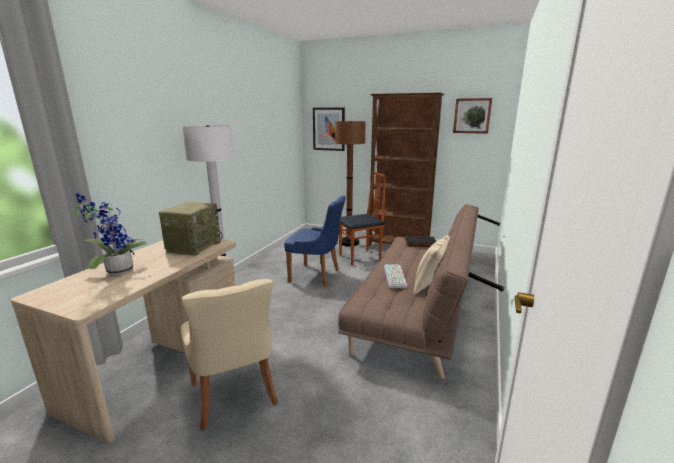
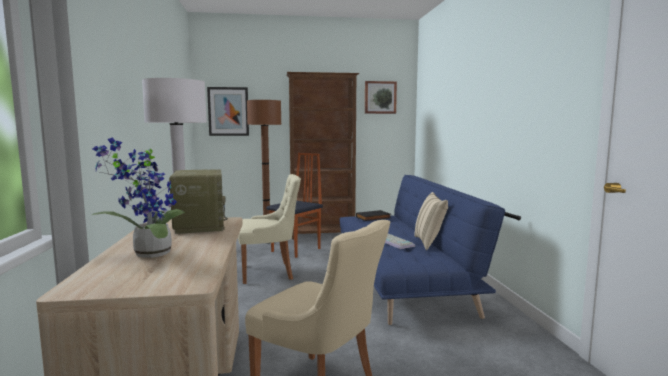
camera: 30 degrees left, 10 degrees down
blue chair [284,196,346,287] -> beige chair [238,174,301,284]
brown sofa [338,204,505,379] -> blue sofa [339,175,521,325]

